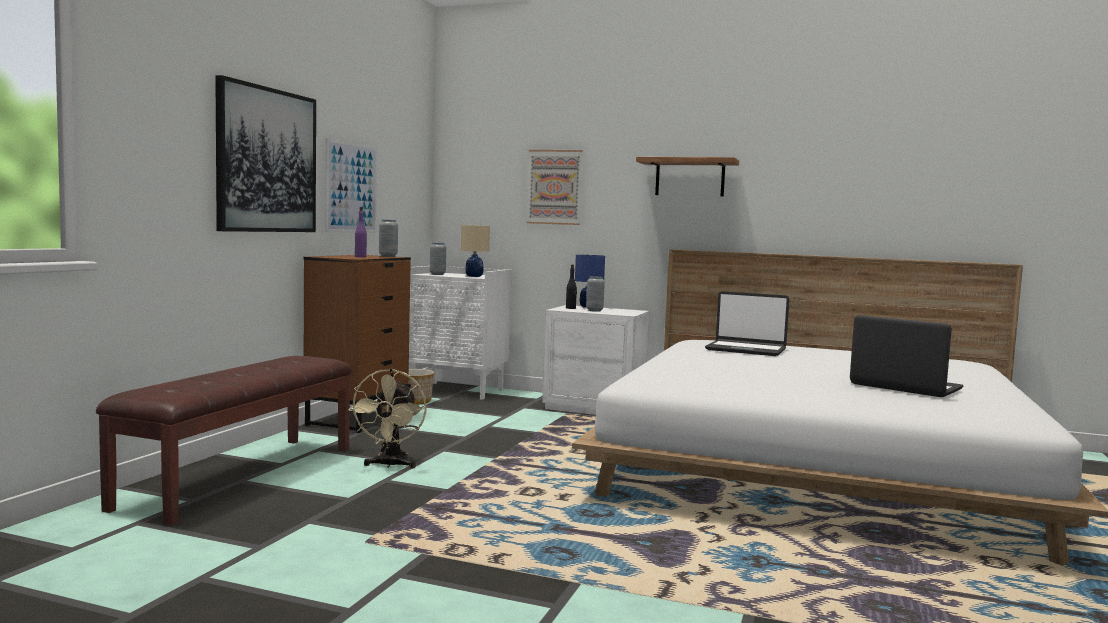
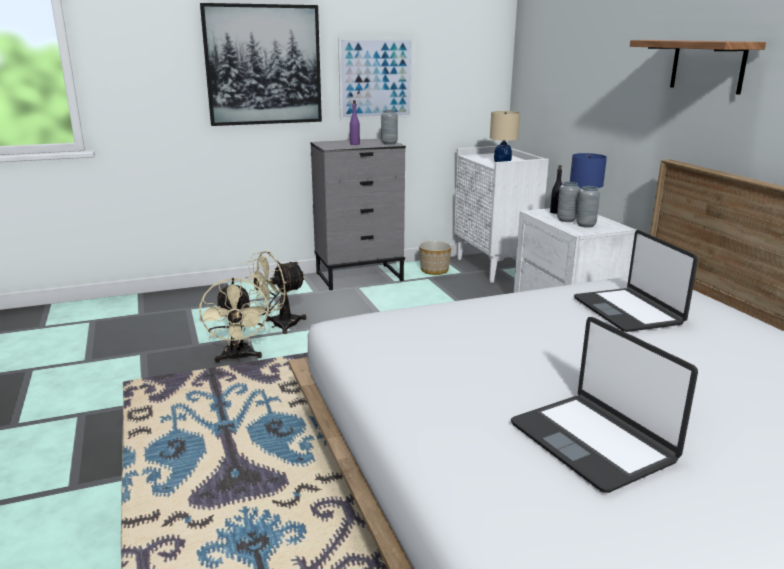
camera: 50 degrees right, 15 degrees up
brown bench [96,356,353,526] -> none
brown dresser [303,255,411,433] -> grey dresser [310,139,406,290]
grey vase [430,242,446,275] -> grey vase moved to [576,186,600,228]
picture [526,150,583,225] -> none
laptop [850,315,964,397] -> laptop turned 150 degrees clockwise [511,317,698,493]
none -> beige fan [199,278,269,363]

